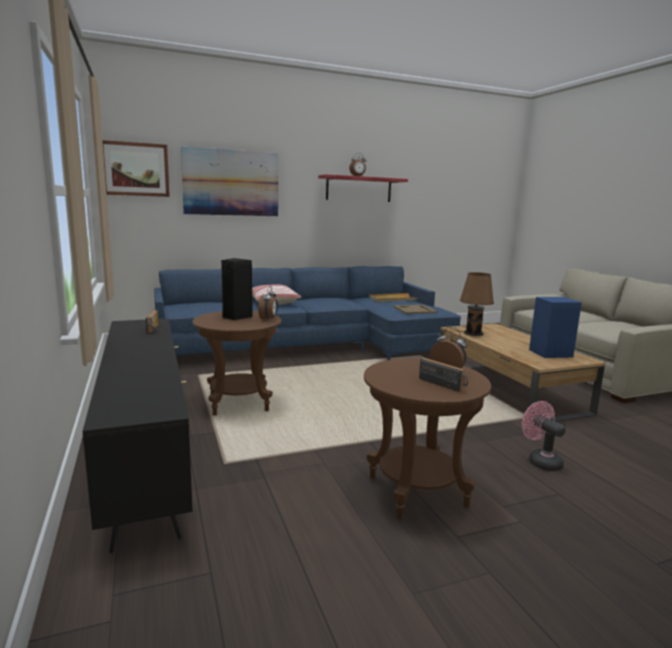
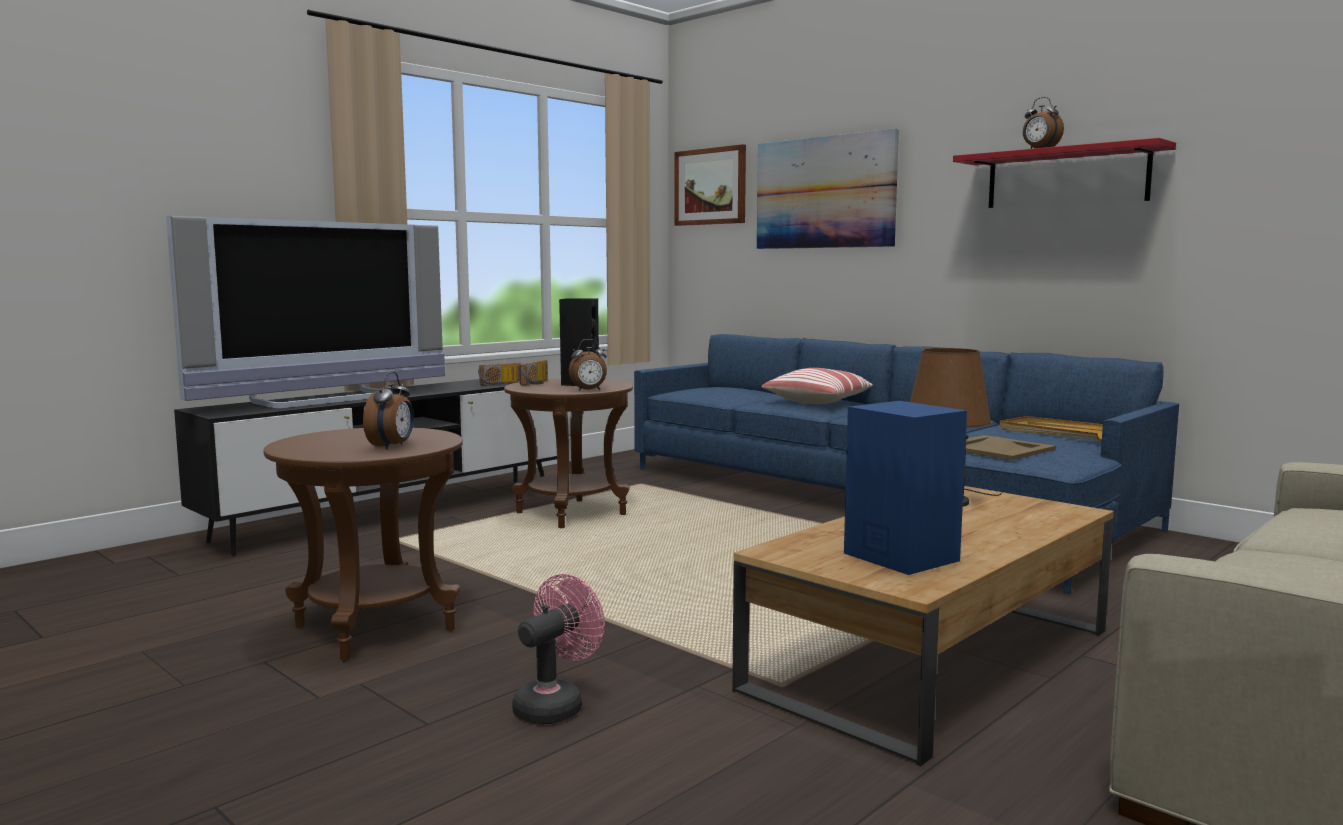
camera: 65 degrees right, 5 degrees down
radio [419,358,468,392] -> radio moved to [519,360,548,385]
none -> television [166,216,445,408]

